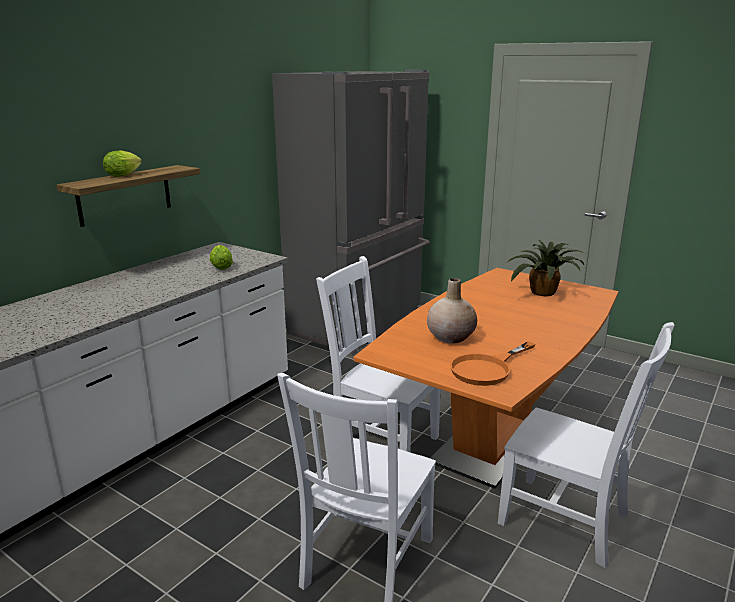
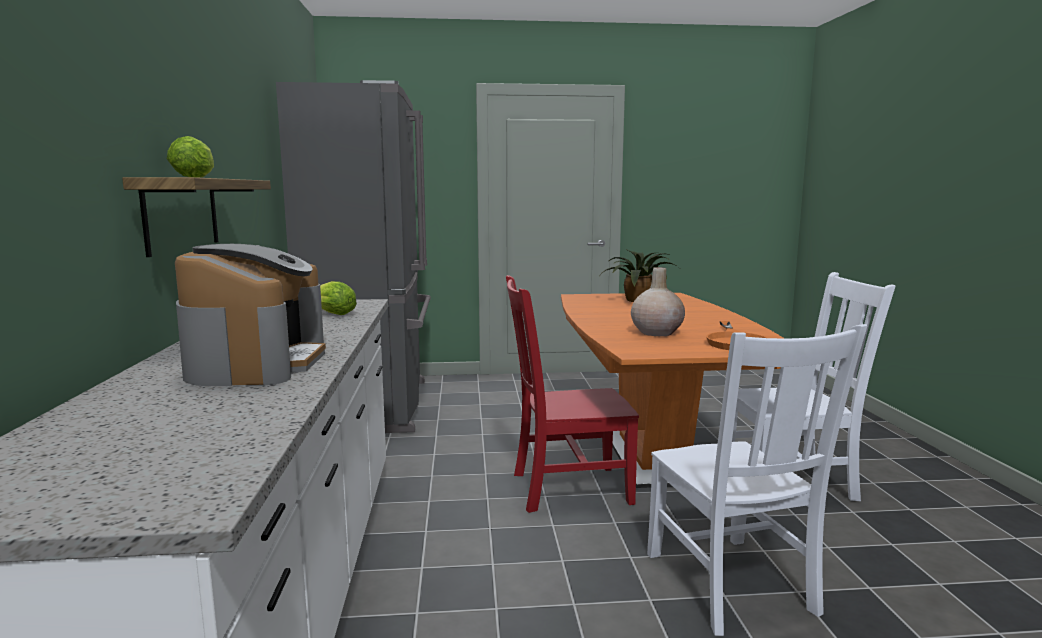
camera: 40 degrees left, 10 degrees down
white chair [316,256,441,452] -> red chair [506,275,639,513]
none -> coffee machine [175,244,326,386]

